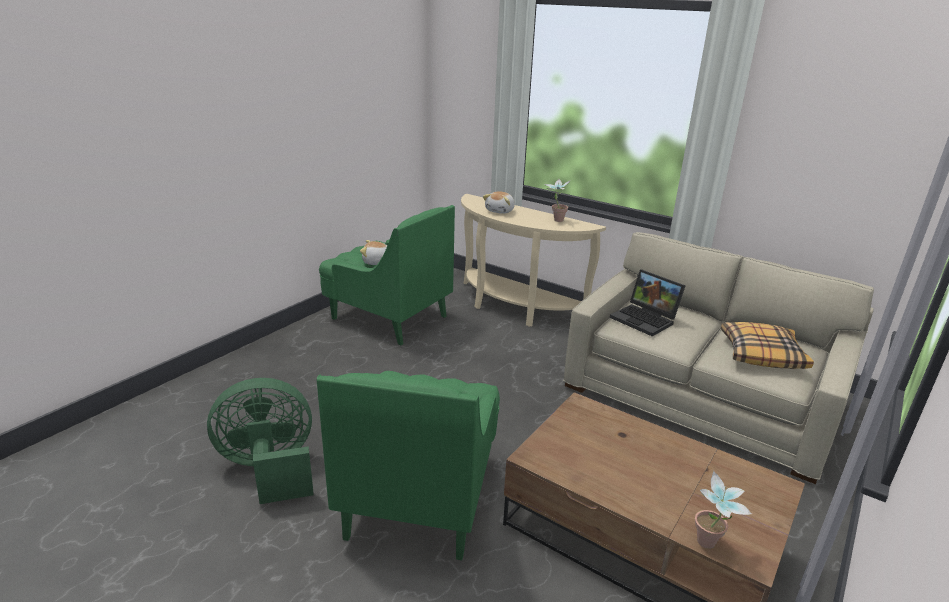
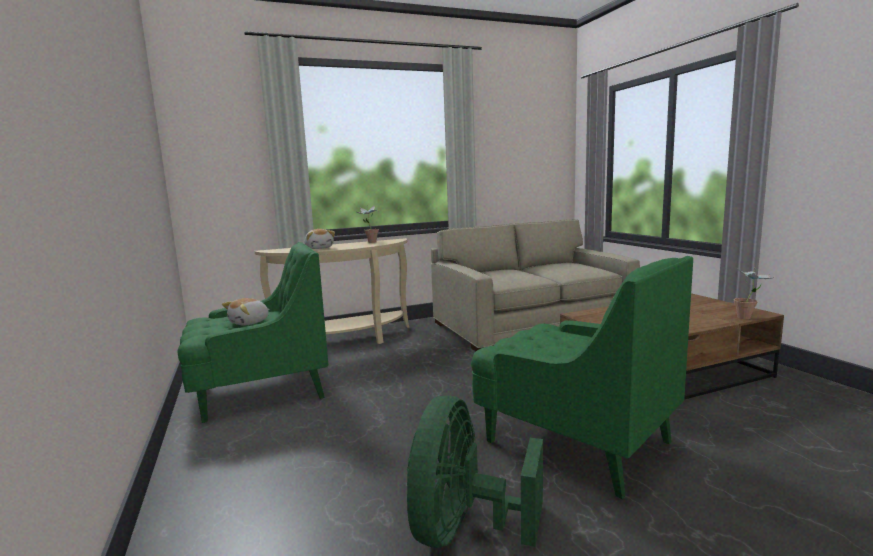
camera: 55 degrees left, 15 degrees down
laptop [610,270,686,337] -> none
pillow [721,322,814,369] -> none

